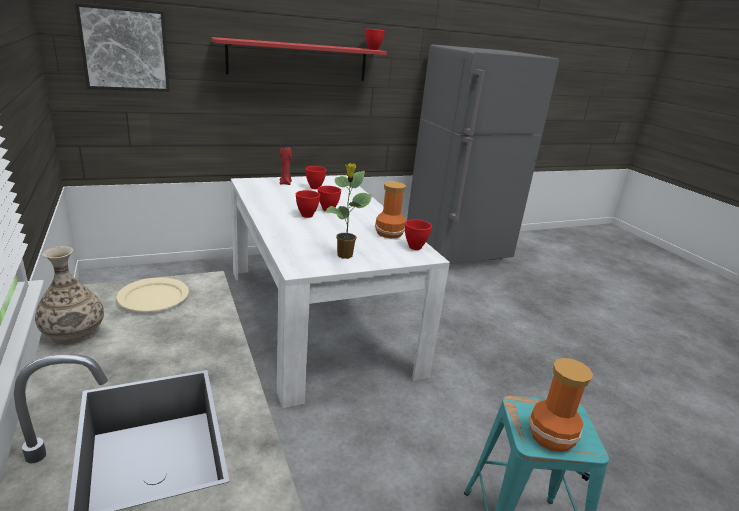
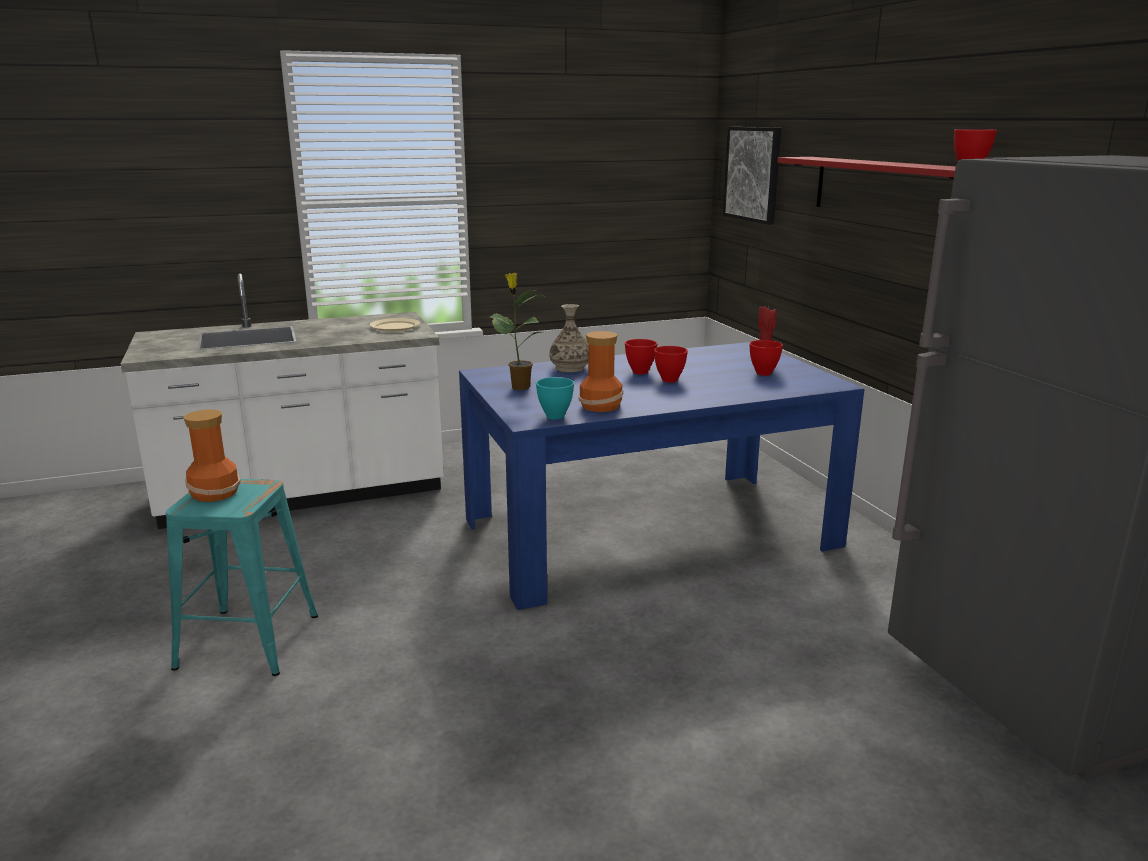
camera: 95 degrees right, 5 degrees down
vase [35,246,104,344] -> vase moved to [549,304,588,372]
white dining table [231,175,450,408] -> blue dining table [459,342,865,610]
red bowl [405,219,432,250] -> turquoise bowl [536,377,574,420]

